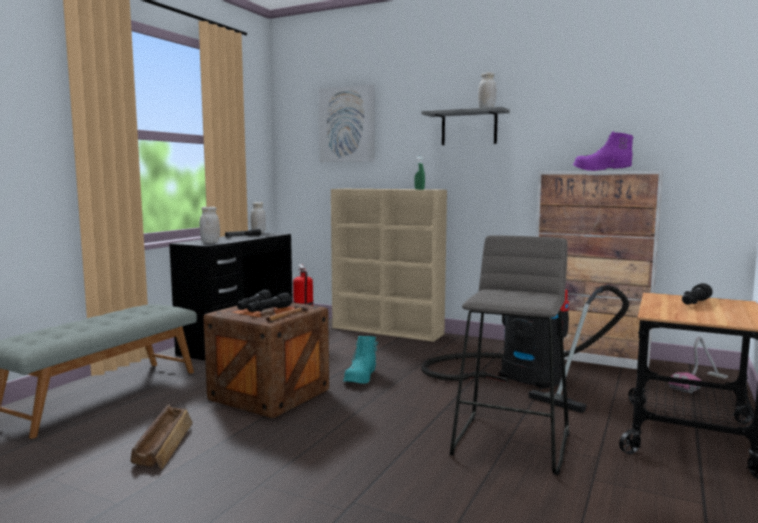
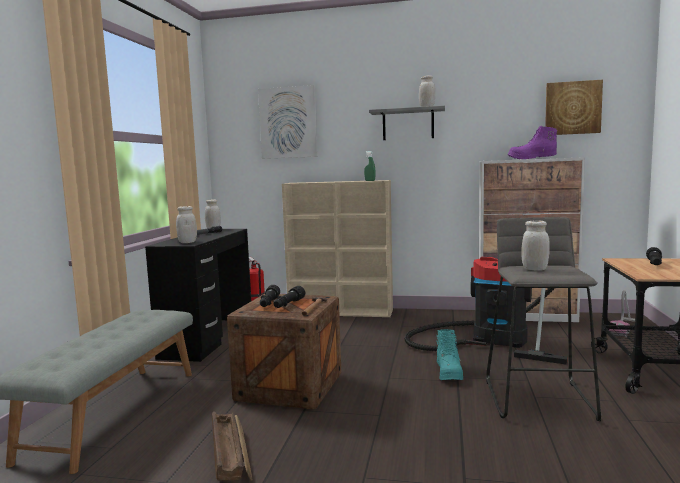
camera: 15 degrees left, 0 degrees up
turquoise boot [343,336,378,384] -> turquoise boot moved to [436,329,463,380]
none -> white jar [522,221,550,270]
none -> picture [545,80,603,135]

